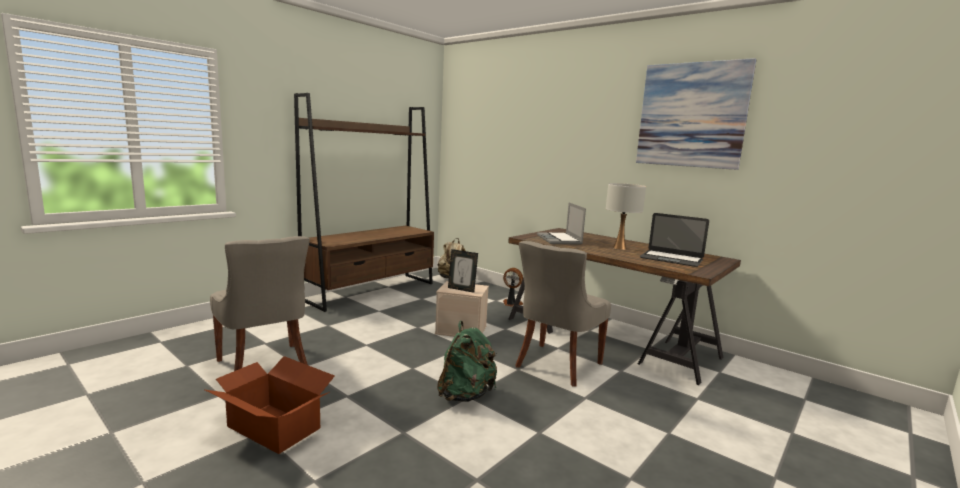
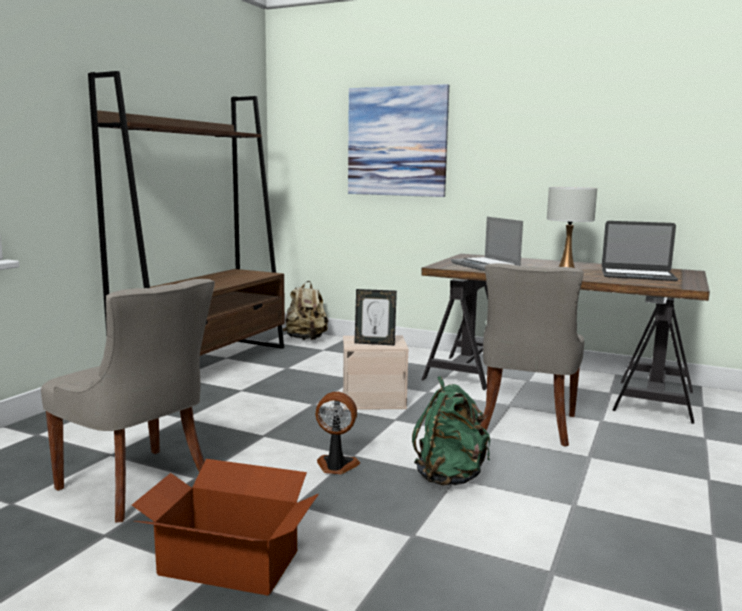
camera: 15 degrees left, 0 degrees up
fan [503,268,523,307] -> fan moved to [315,392,360,474]
picture [636,58,756,170] -> picture moved to [348,84,449,197]

